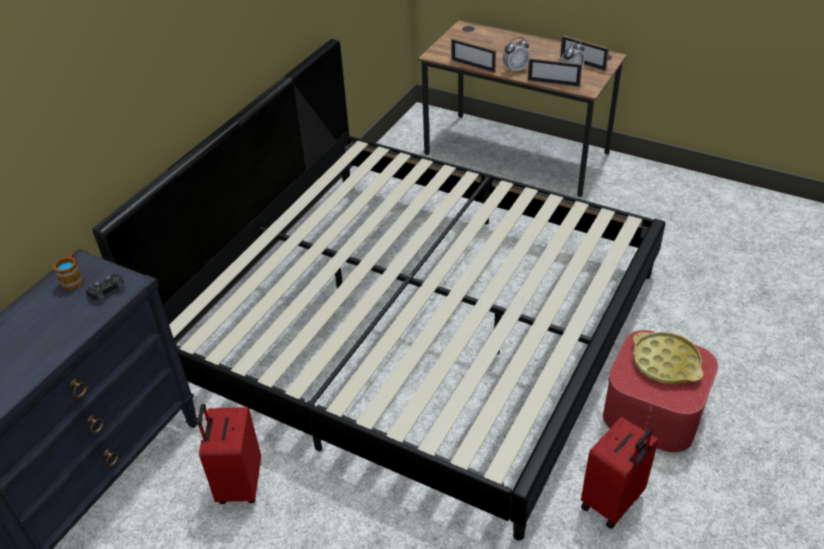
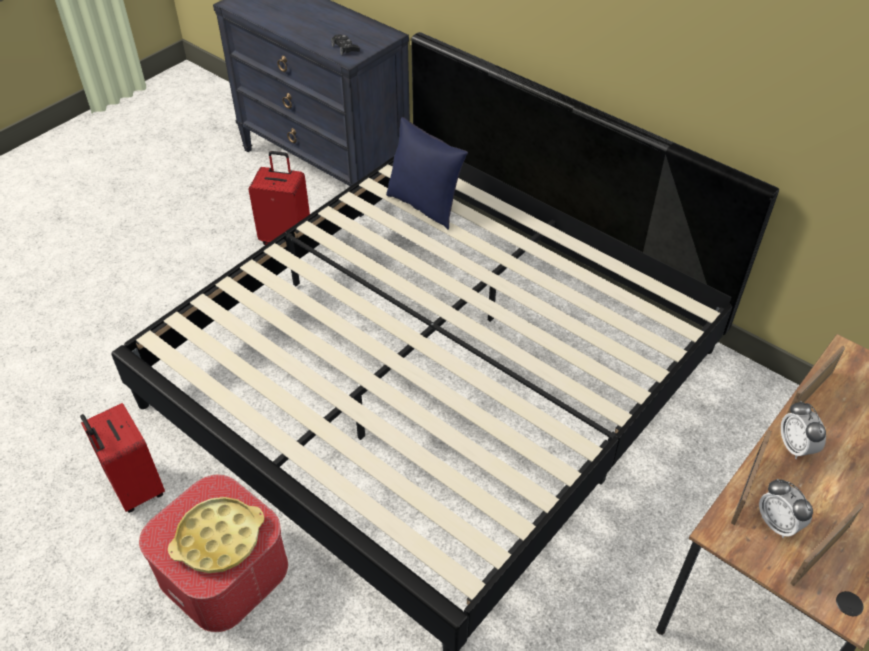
camera: 100 degrees right, 5 degrees up
mug [53,253,83,290] -> none
none -> blue pillow [386,117,468,230]

